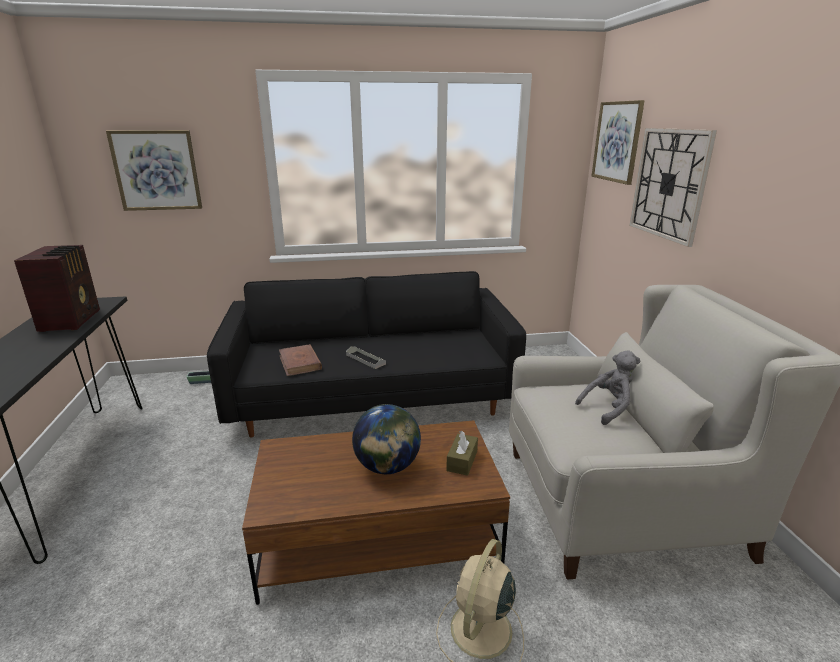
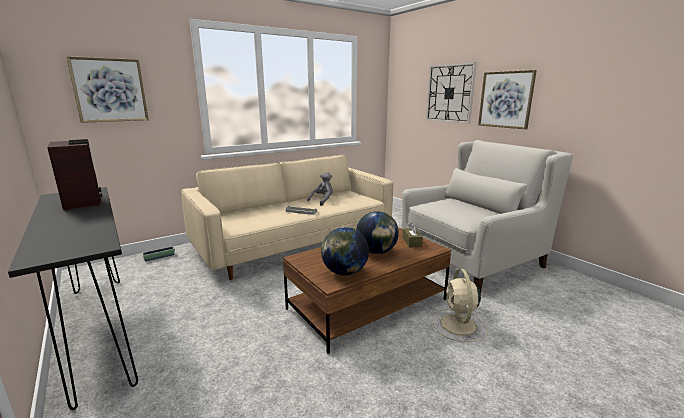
camera: 25 degrees left, 5 degrees down
black sofa [207,271,526,438] -> beige sofa [181,155,393,280]
brown book [279,344,322,376] -> none
grey plush toy [575,351,640,425] -> grey plush toy moved to [307,172,333,206]
picture [592,100,645,185] -> picture moved to [478,70,537,129]
none -> globe [321,227,369,276]

